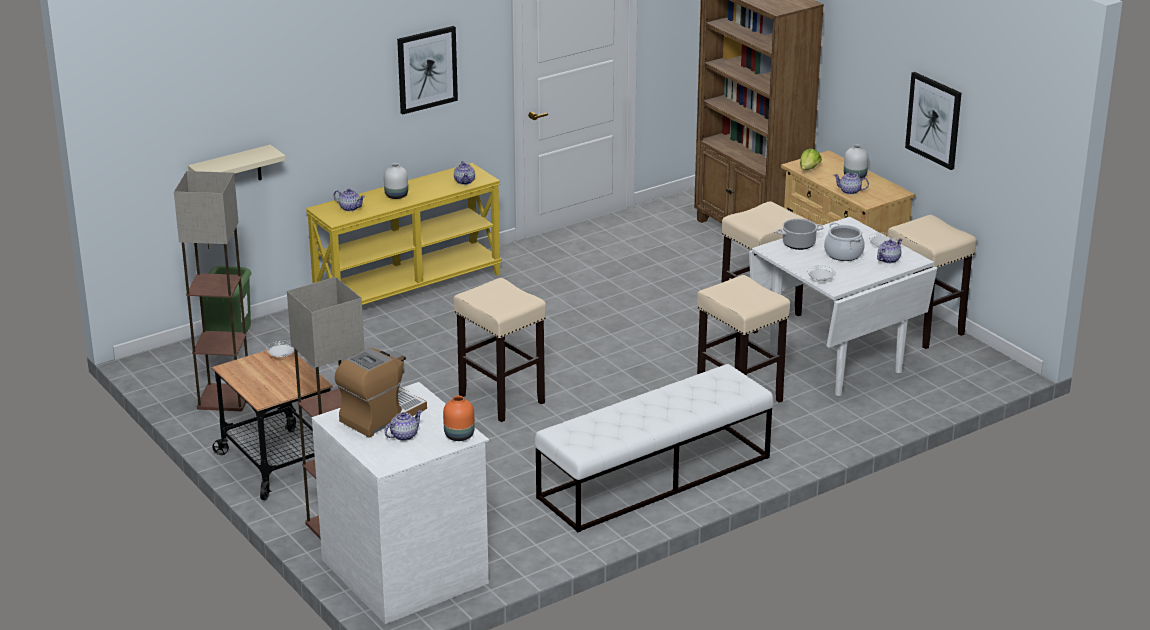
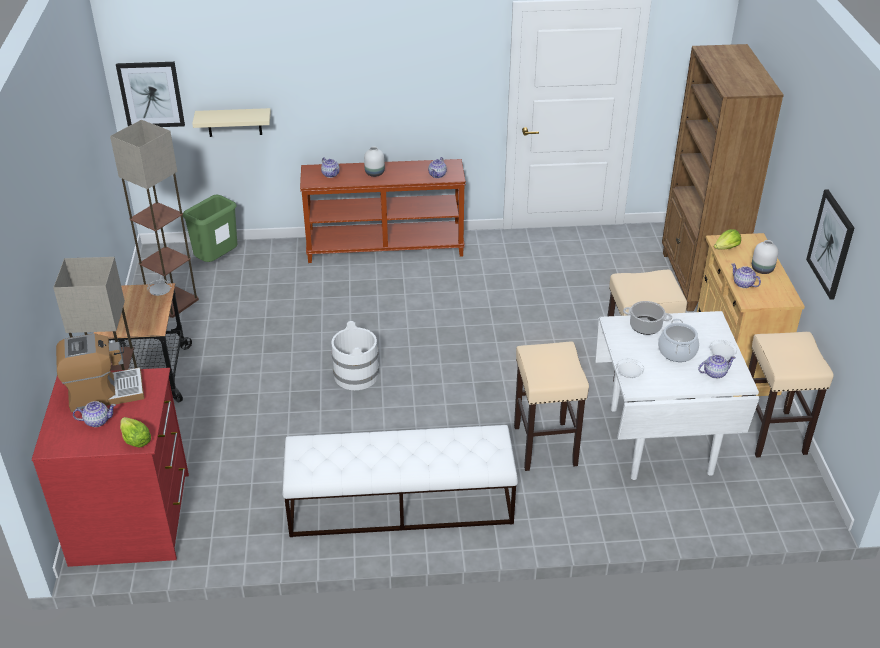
camera: 30 degrees right, 10 degrees up
yellow console table [306,163,502,305] -> brown console table [300,159,466,263]
white dresser [312,382,489,624] -> red dresser [32,368,189,567]
picture [397,26,458,114] -> picture moved to [116,62,185,127]
orange vase [443,396,475,441] -> lettuce [120,417,151,447]
beige stool [453,278,546,422] -> white bucket [331,321,379,390]

